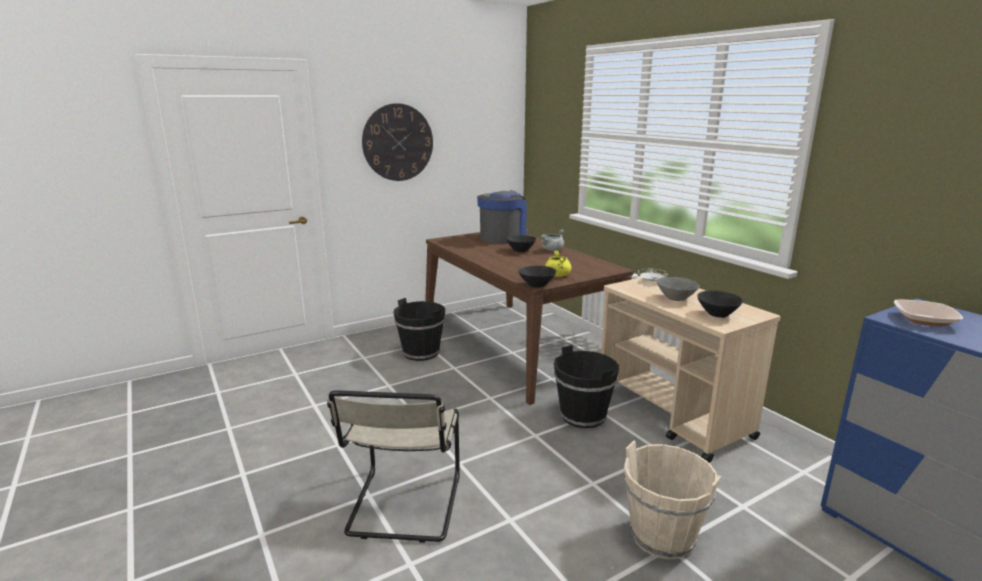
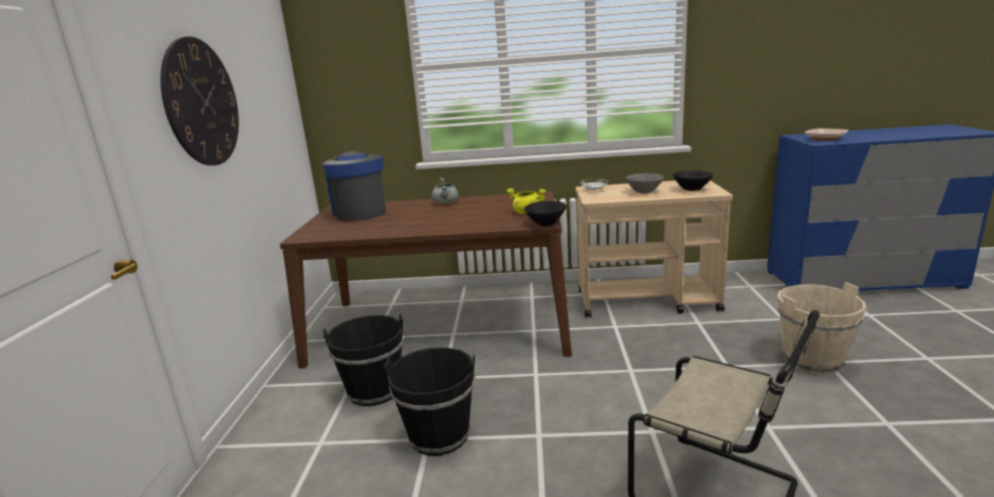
camera: 55 degrees left, 0 degrees up
black bowl [506,235,536,252] -> none
black bucket [554,345,619,428] -> black bucket moved to [384,347,475,456]

